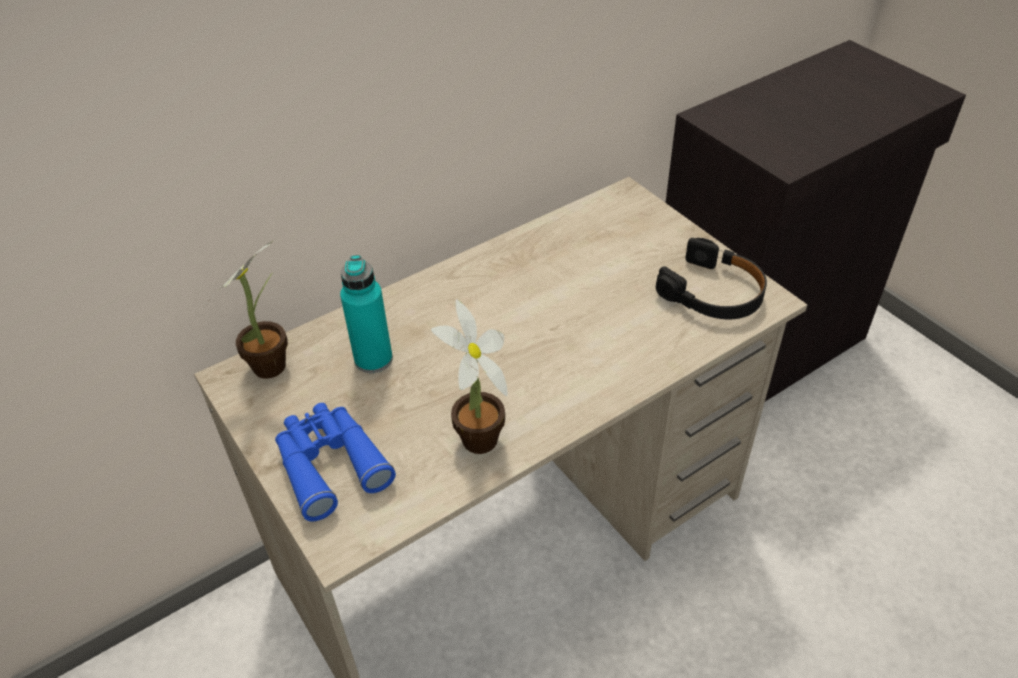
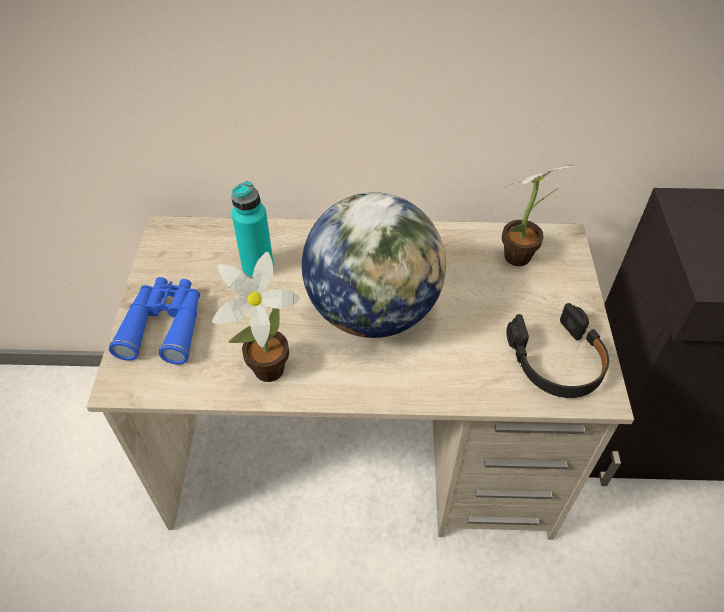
camera: 35 degrees right, 5 degrees up
potted plant [205,241,288,379] -> potted plant moved to [498,164,574,266]
none -> globe [302,192,446,338]

